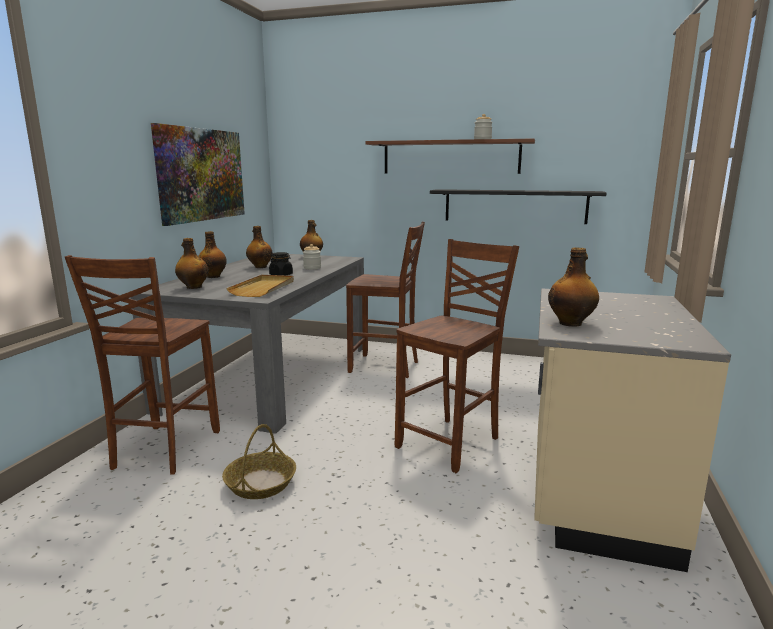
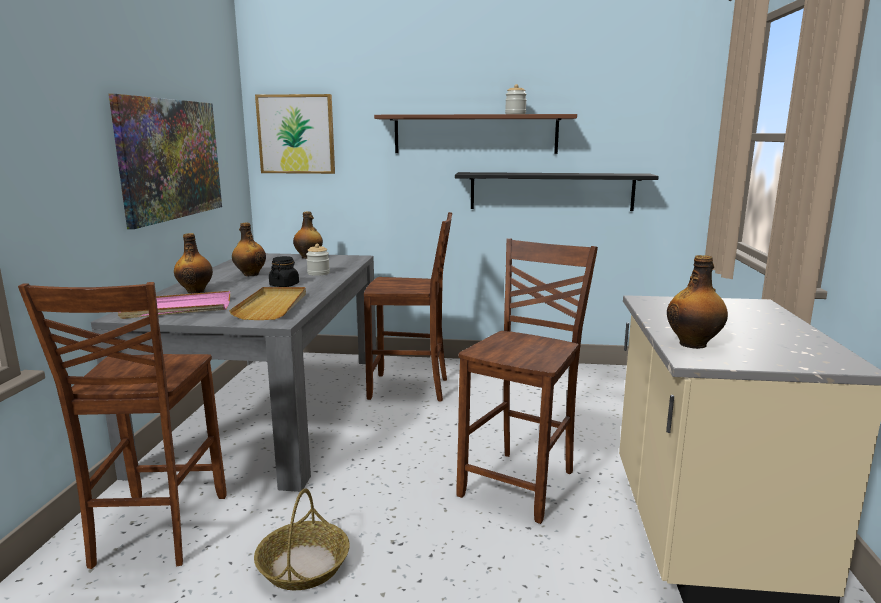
camera: 10 degrees left, 0 degrees up
bottle [175,238,209,289] -> pink tray [118,291,230,319]
none -> picture [255,94,335,174]

